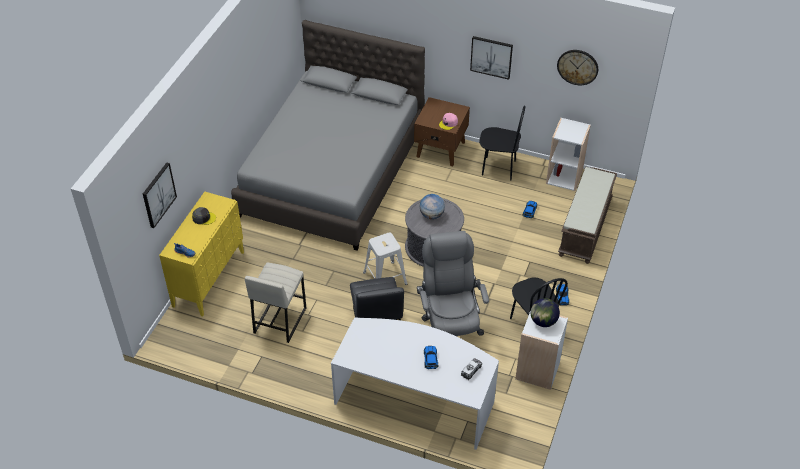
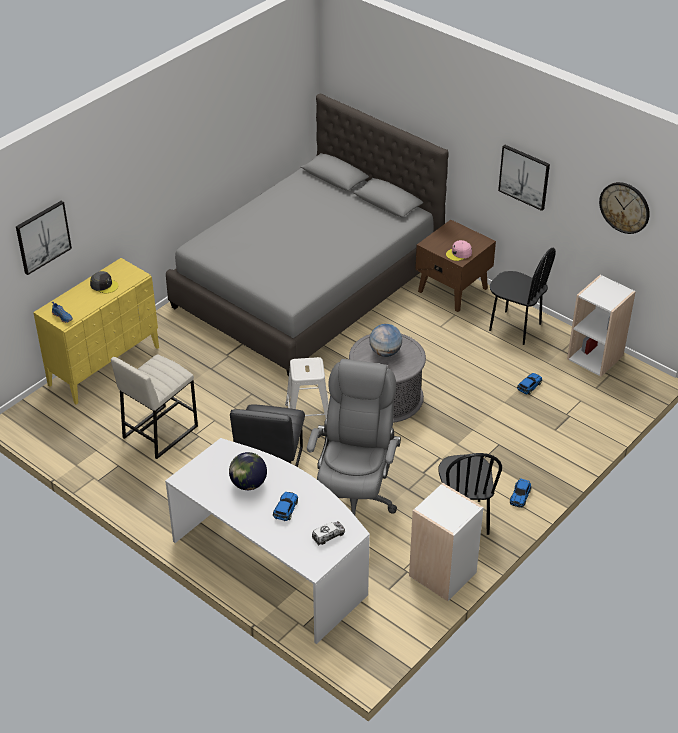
camera: 20 degrees right, 5 degrees down
globe [531,298,560,327] -> globe moved to [229,452,267,490]
brown bench [558,167,617,264] -> none

